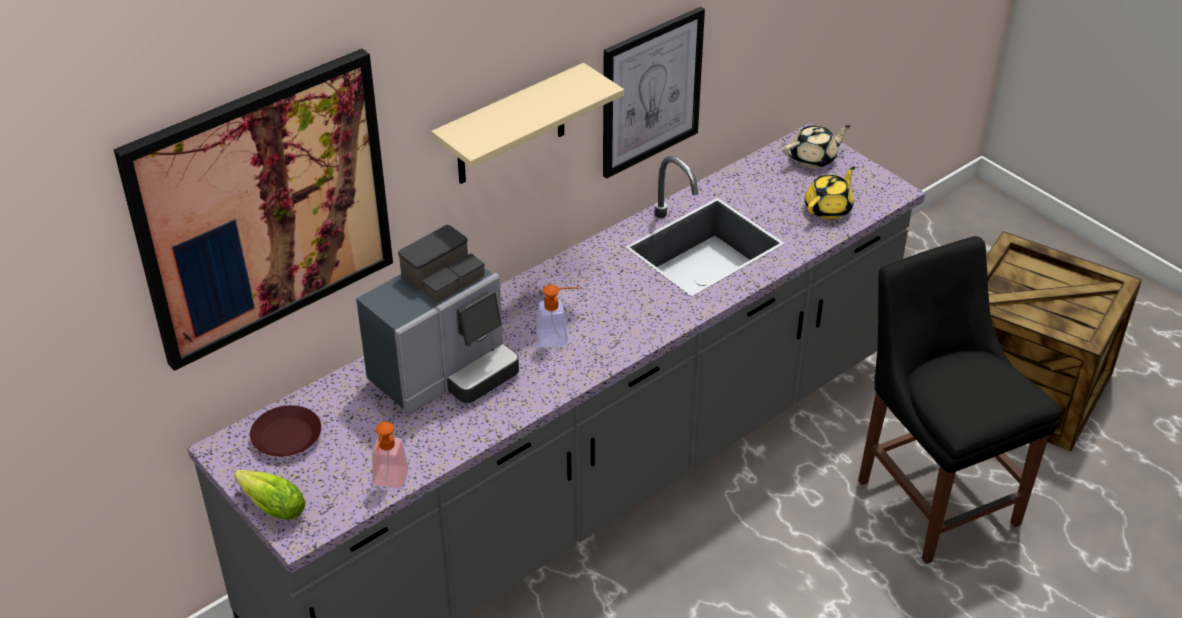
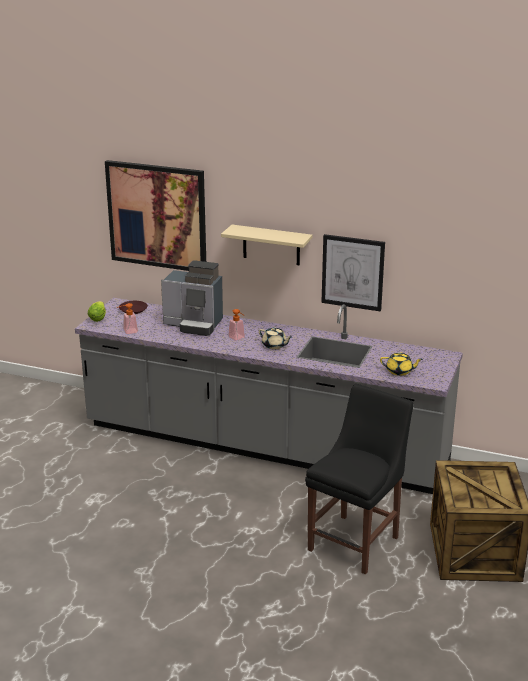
camera: 60 degrees right, 15 degrees down
beige teapot [784,125,850,168] -> beige teapot moved to [259,327,292,349]

